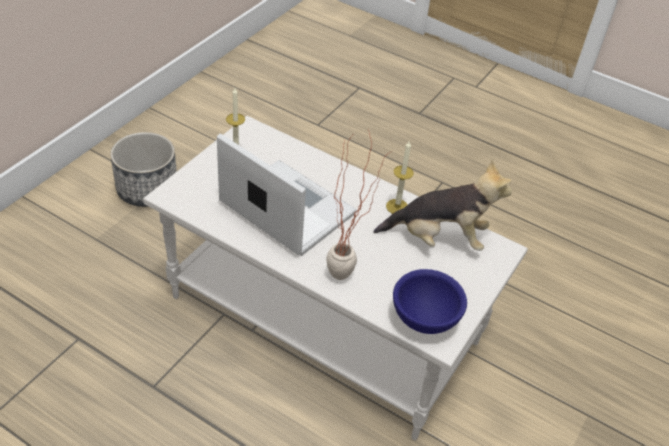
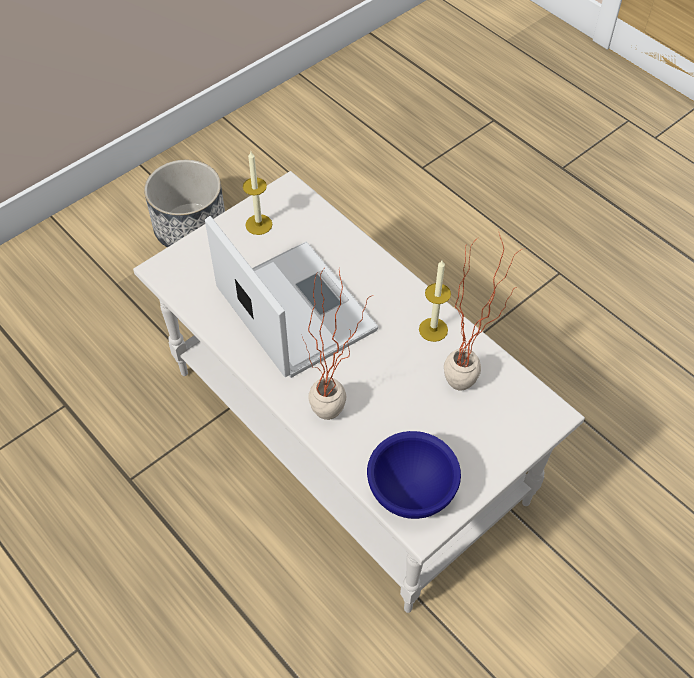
camera: 20 degrees right, 10 degrees up
plush toy [374,159,512,251] -> potted plant [444,231,522,391]

